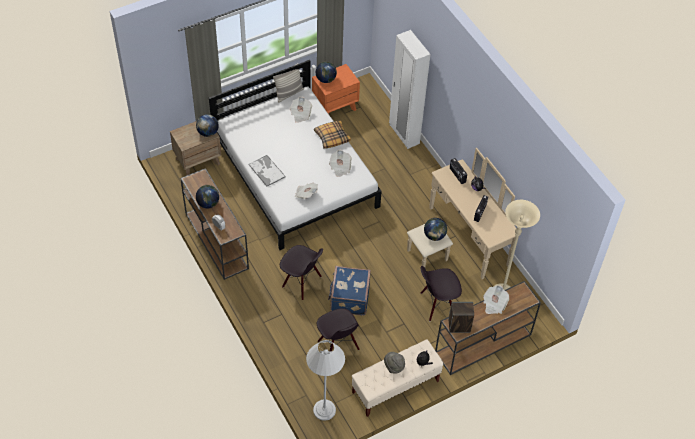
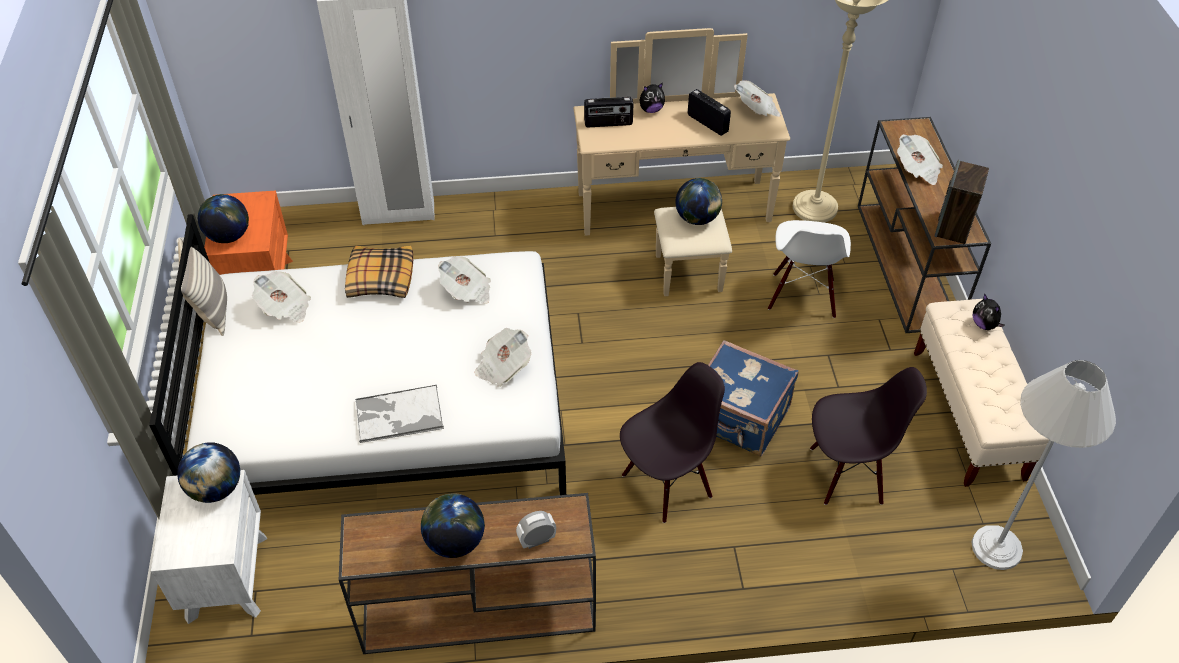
camera: 65 degrees left, 5 degrees down
brown nightstand [170,121,221,176] -> white nightstand [151,470,268,624]
grey hat [384,352,405,374] -> none
black chair [421,266,462,321] -> white chair [768,220,851,318]
none -> newspaper [734,80,781,117]

